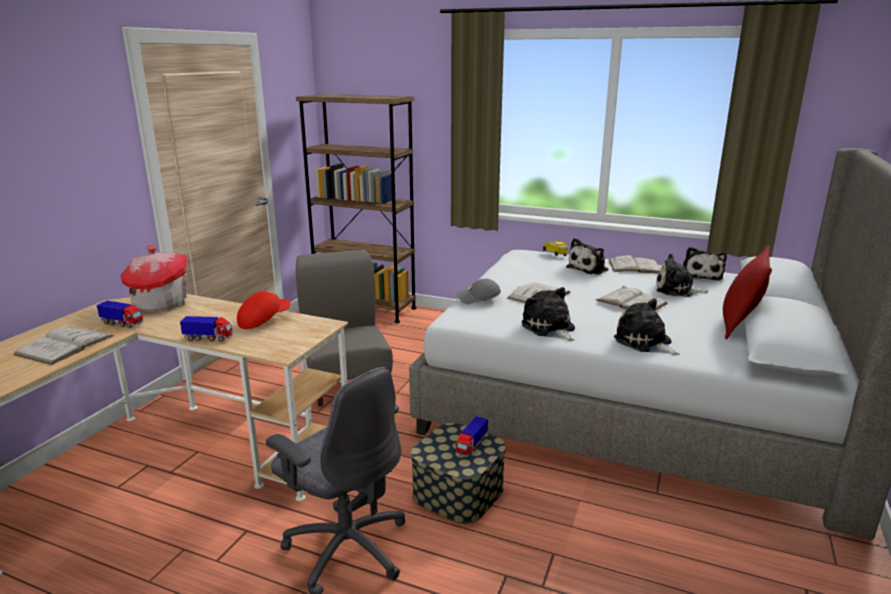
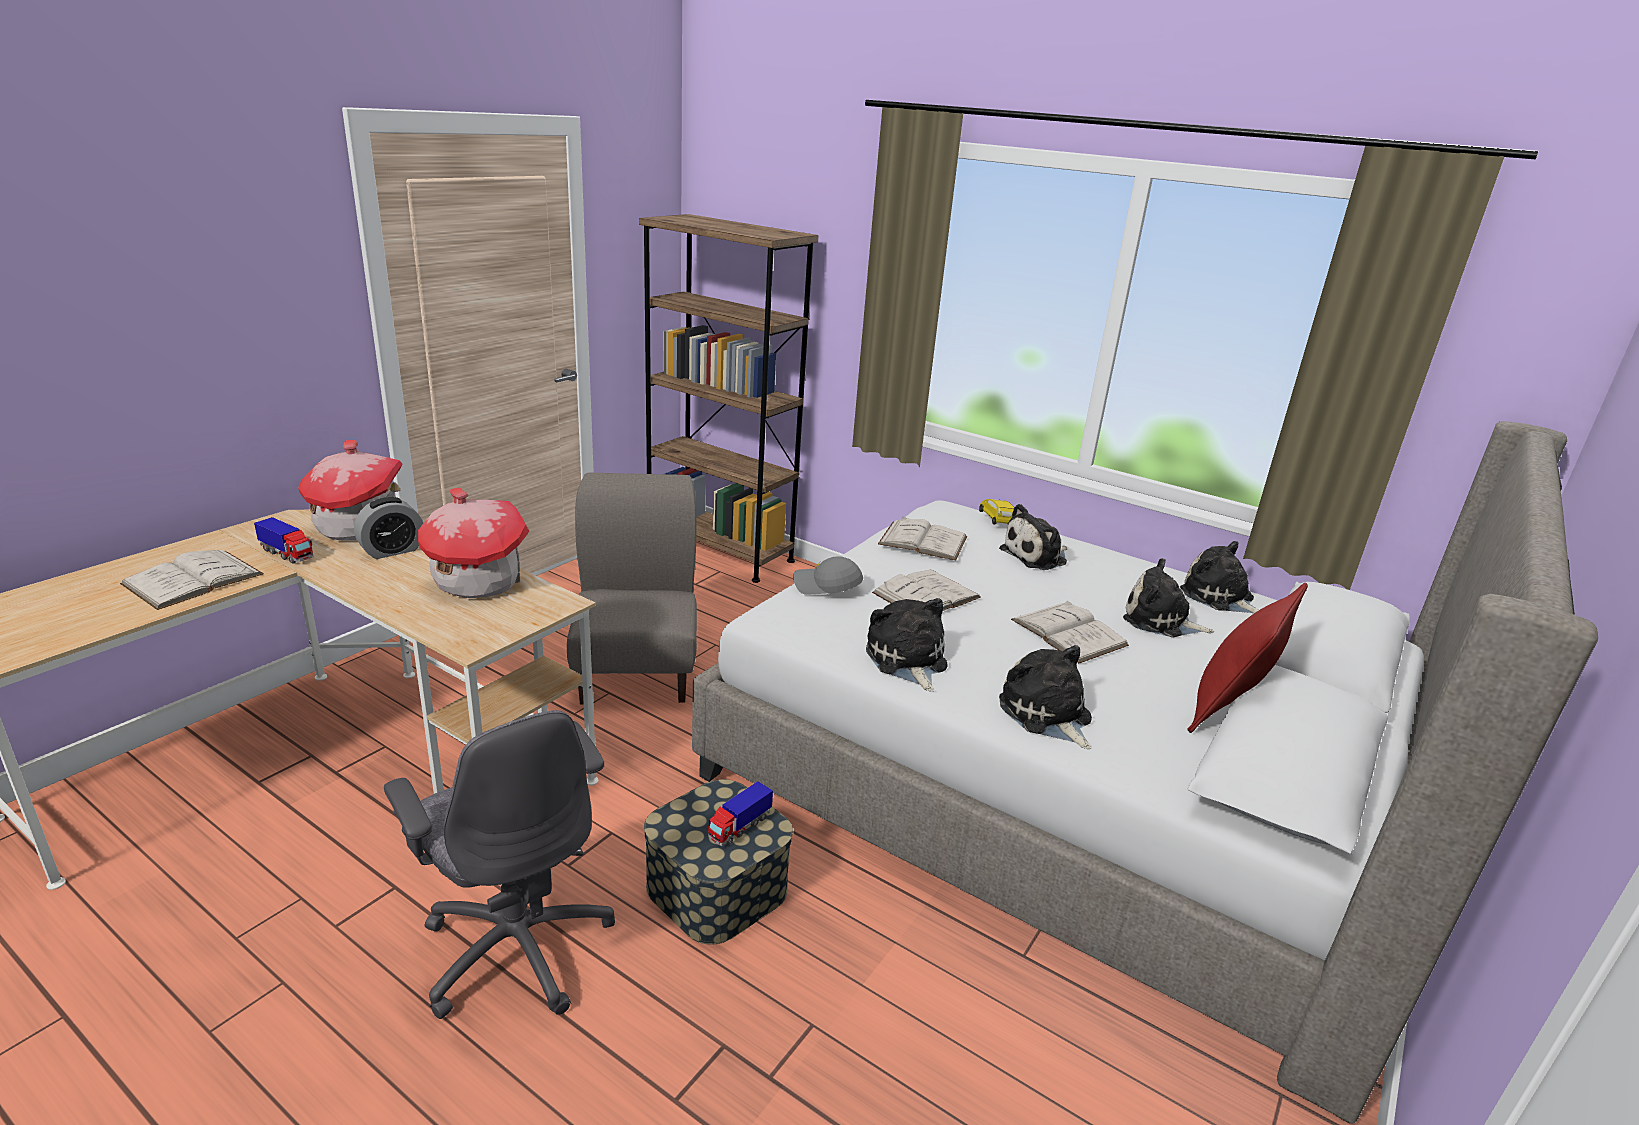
camera: 10 degrees right, 5 degrees up
toy truck [180,316,233,342] -> none
red cap [237,290,291,329] -> toy house [418,488,529,598]
white book [608,255,661,273] -> white book moved to [878,517,967,560]
plush toy [683,247,727,281] -> plush toy turned 120 degrees clockwise [1180,541,1259,613]
none -> alarm clock [354,497,423,559]

